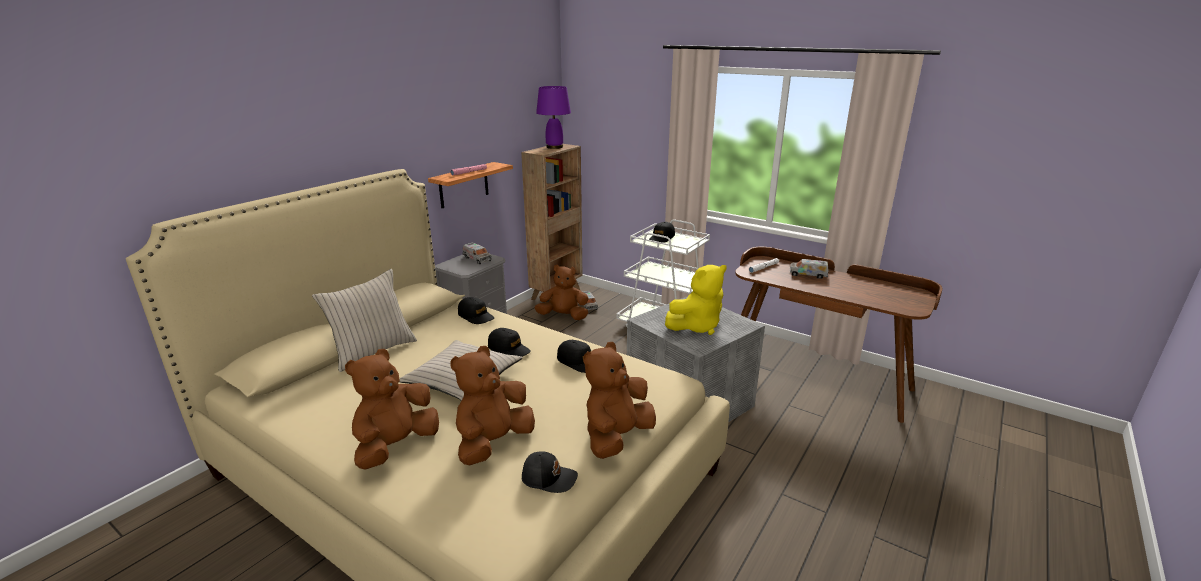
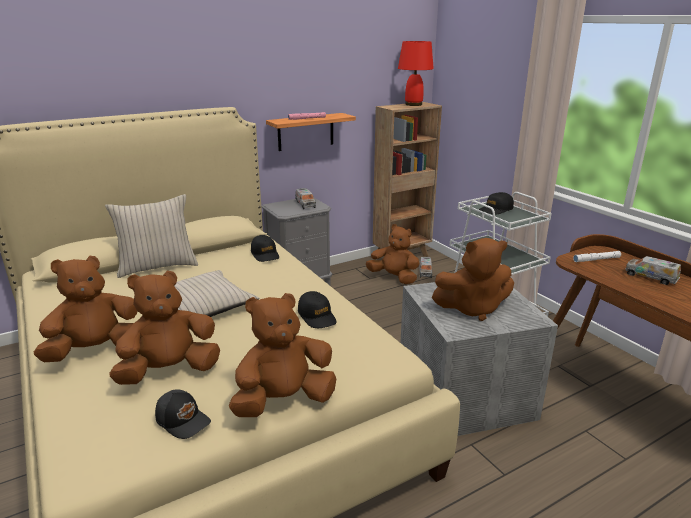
camera: 25 degrees right, 0 degrees up
black cap [488,328,531,357] -> none
purple table lamp [536,86,571,149] -> red table lamp [398,41,434,106]
yellow plush toy [665,265,727,335] -> brown plush toy [432,238,514,321]

